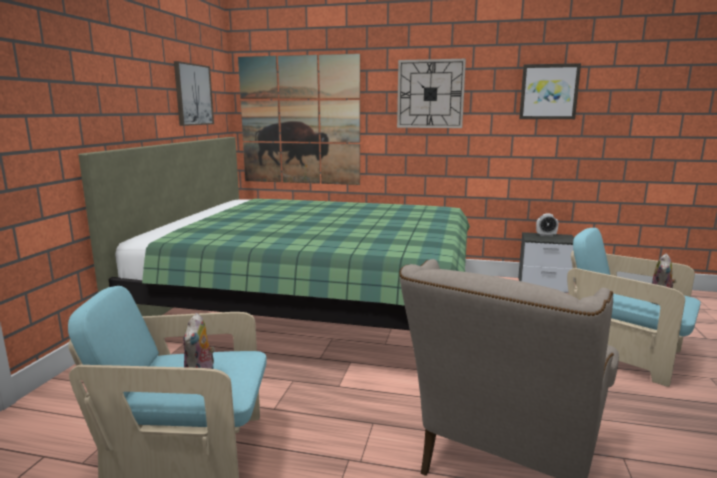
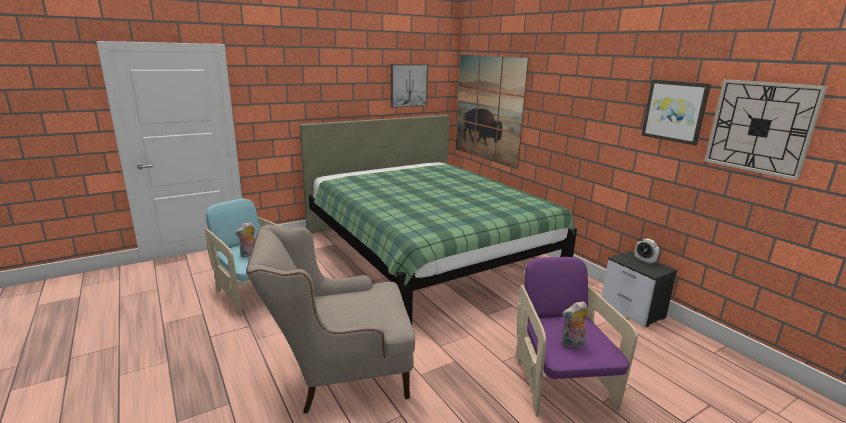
camera: 45 degrees right, 5 degrees up
wall clock [397,59,466,128] -> wall clock moved to [704,79,828,181]
turquoise armchair [567,228,701,387] -> purple armchair [516,257,638,417]

